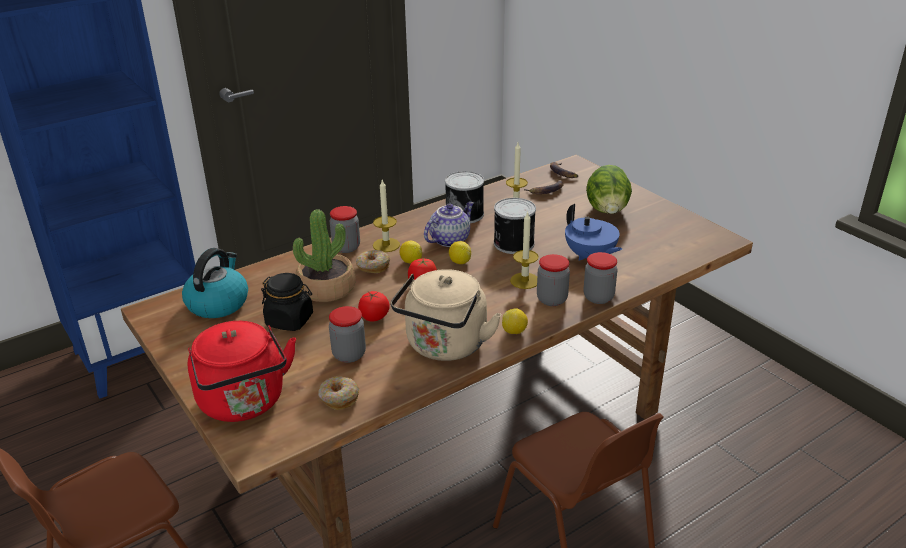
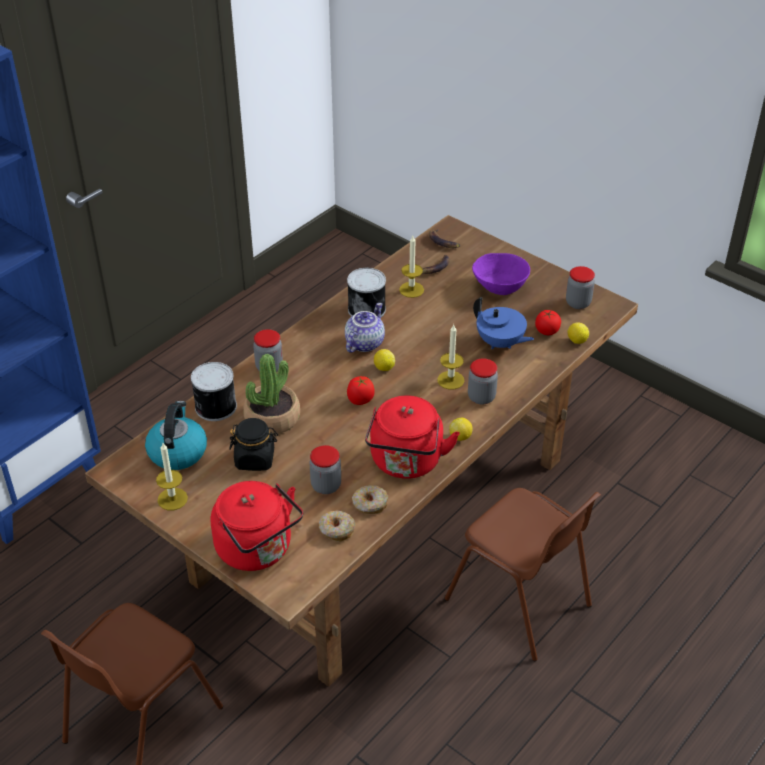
camera: 15 degrees left, 10 degrees up
donut [356,250,390,273] -> donut moved to [352,485,389,514]
tomato [358,291,390,322] -> tomato moved to [535,310,561,335]
candle [373,180,400,252] -> candle moved to [156,443,188,510]
beige kettle [391,269,502,361] -> red kettle [365,395,460,479]
lemon [400,241,422,264] -> lemon moved to [567,322,589,344]
can [494,198,536,254] -> can moved to [191,362,237,421]
jar [583,252,617,304] -> jar moved to [566,266,595,309]
lettuce [586,165,632,214] -> purple bowl [472,253,530,295]

